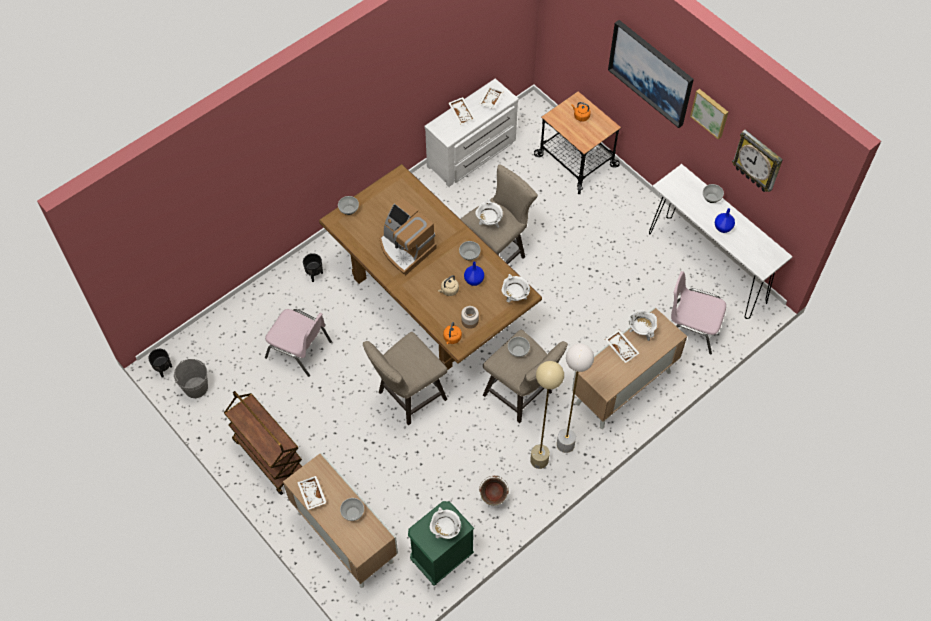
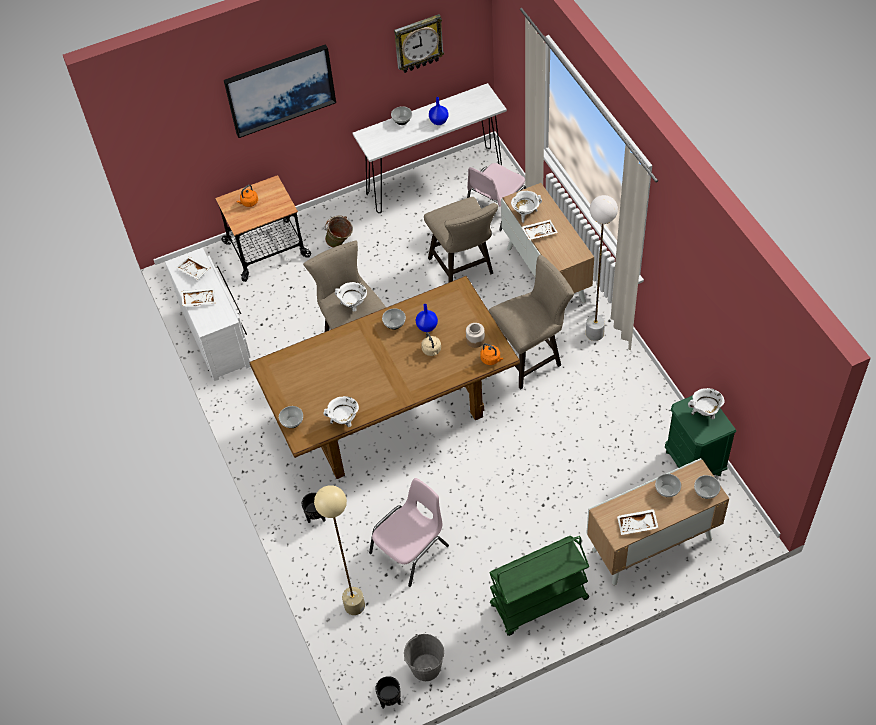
camera: 70 degrees left, 5 degrees down
brown cart [224,391,302,495] -> green cart [489,536,589,636]
beige stool [363,332,447,425] -> beige stool moved to [424,197,498,283]
coffee machine [379,198,436,275] -> none
green bucket [479,476,509,506] -> green bucket moved to [325,216,353,248]
white cooking pot [502,274,530,302] -> white cooking pot moved to [324,396,359,427]
bowl [508,337,530,357] -> bowl moved to [694,475,721,499]
beige floor lamp [530,361,564,469] -> beige floor lamp moved to [314,485,365,615]
picture [690,89,728,139] -> none

